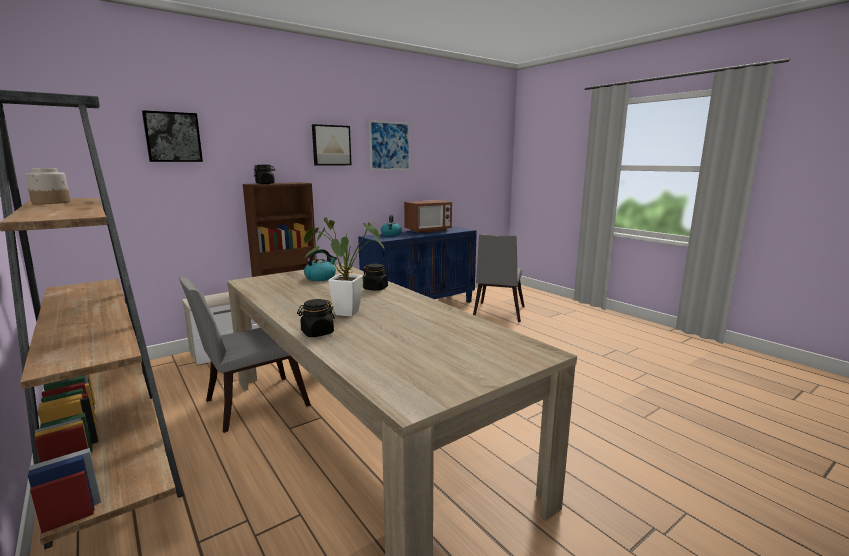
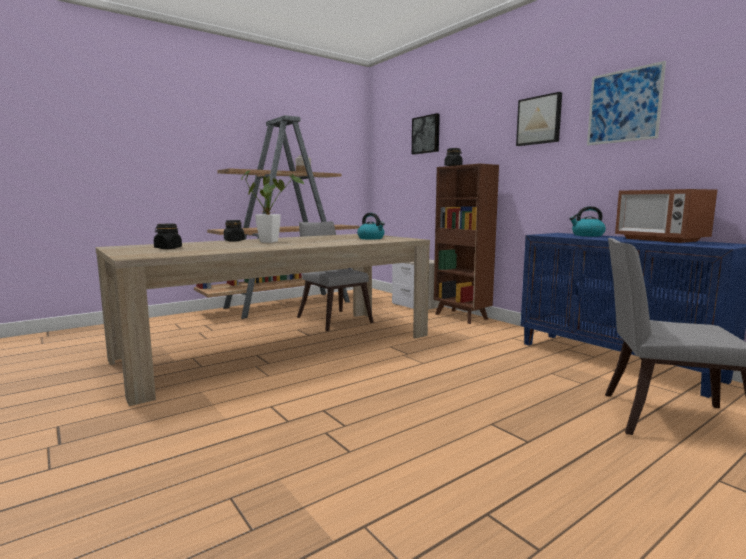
camera: 90 degrees right, 5 degrees down
black jar [362,264,389,291] -> black jar moved to [154,224,182,249]

